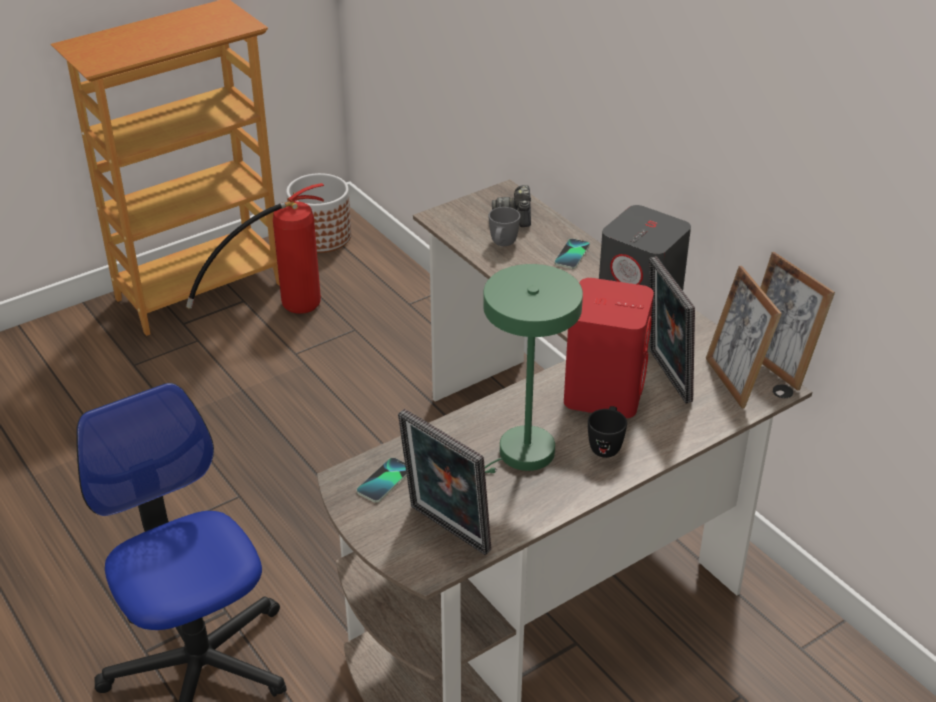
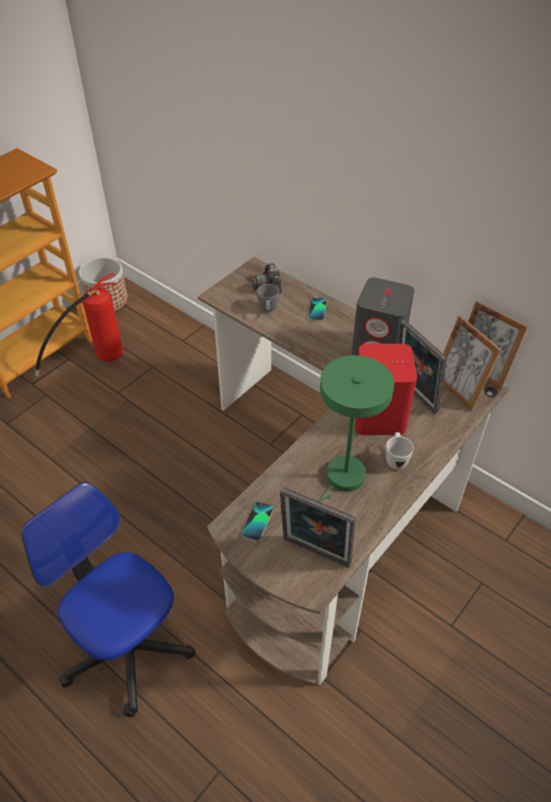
camera: 15 degrees left, 10 degrees up
black mug [588,406,627,458] -> white mug [386,432,414,470]

